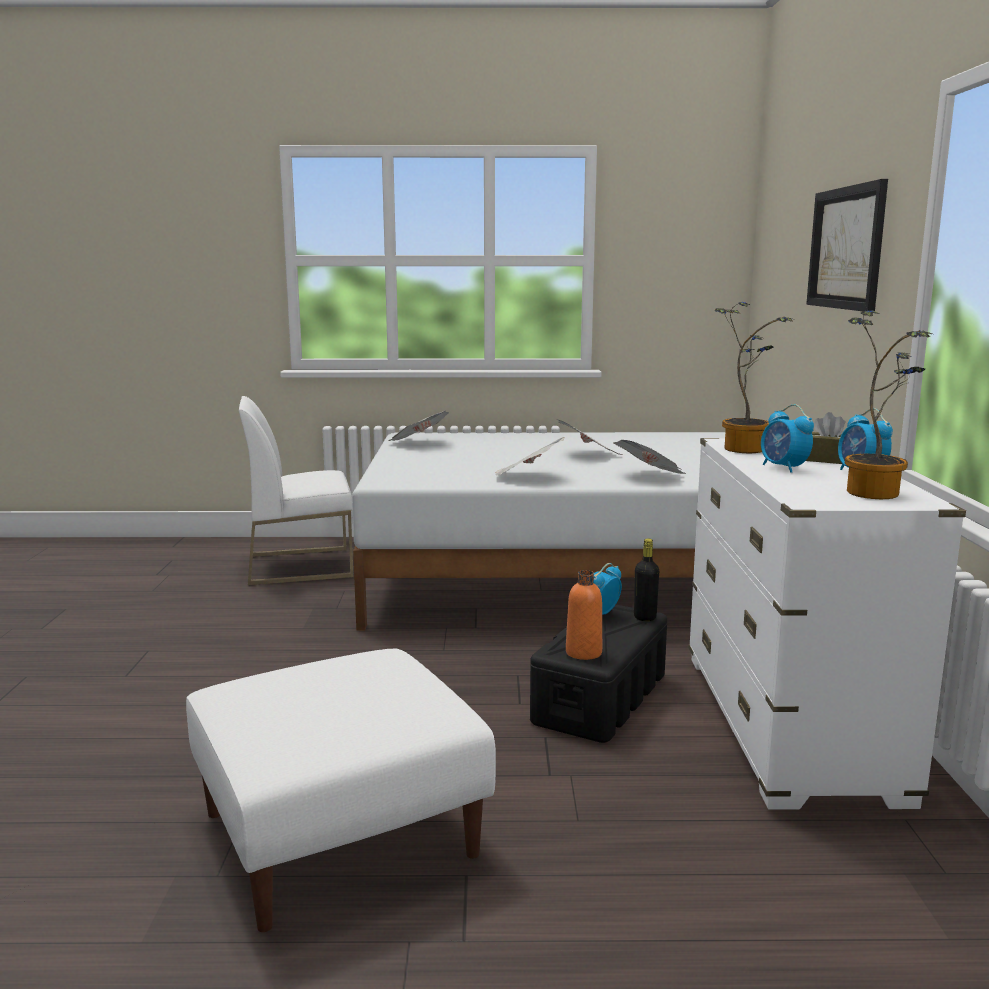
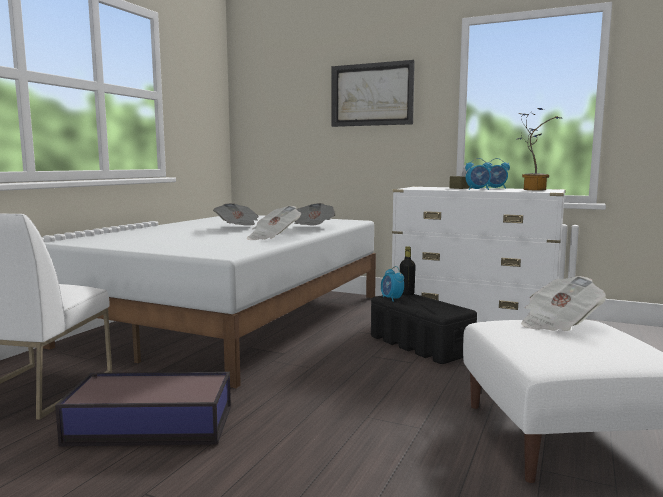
camera: 65 degrees left, 5 degrees down
newspaper [388,411,449,441] -> newspaper moved to [521,276,606,331]
orange bottle [566,570,602,660] -> none
potted plant [715,302,793,453] -> none
none -> storage box [55,372,231,446]

